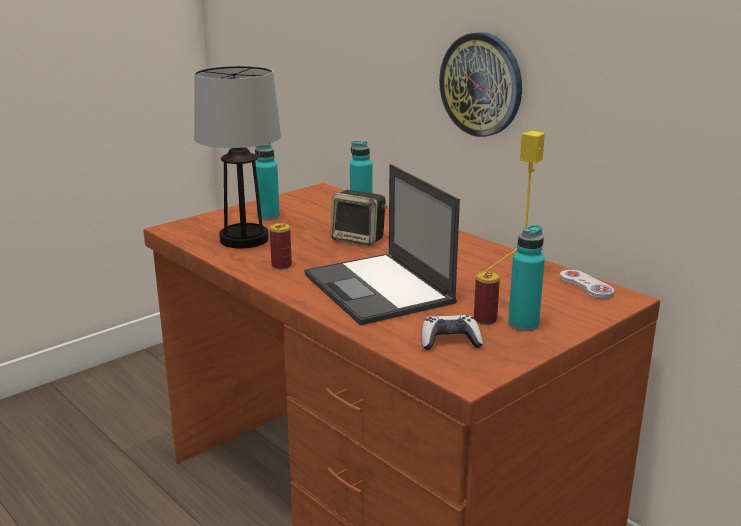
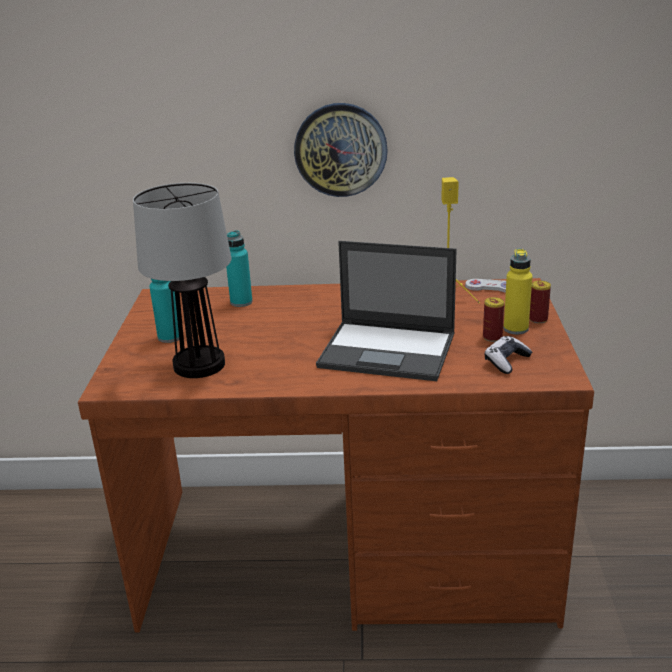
camera: 45 degrees left, 5 degrees up
can [270,223,292,270] -> can moved to [529,281,551,323]
speaker [330,190,387,246] -> none
turquoise bottle [508,225,545,331] -> yellow bottle [504,249,532,334]

